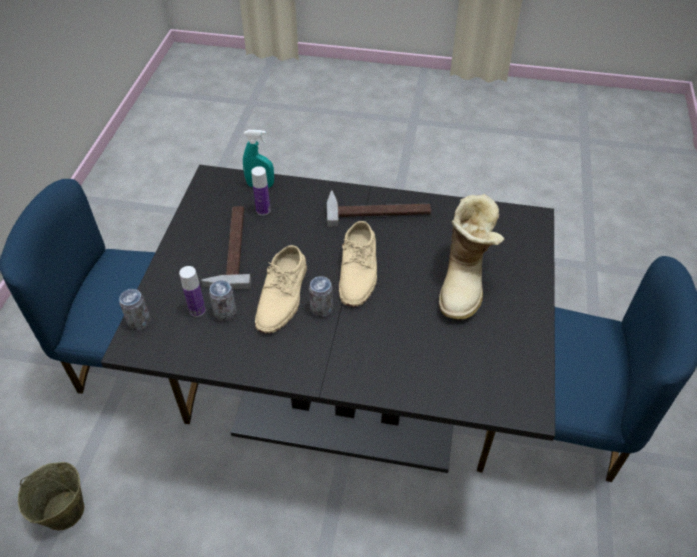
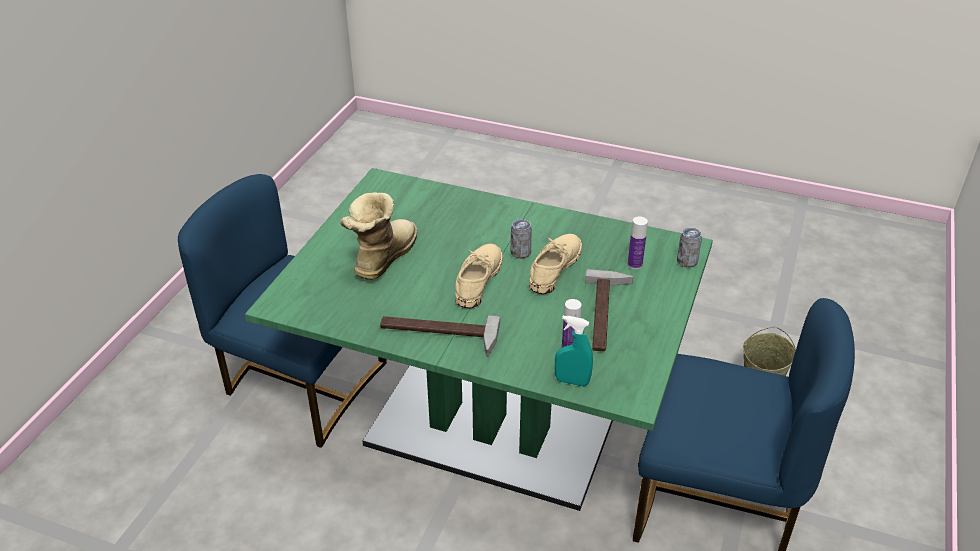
camera: 170 degrees left, 10 degrees down
black dining table [101,165,555,473] -> green dining table [245,168,713,511]
can [209,280,237,321] -> none

